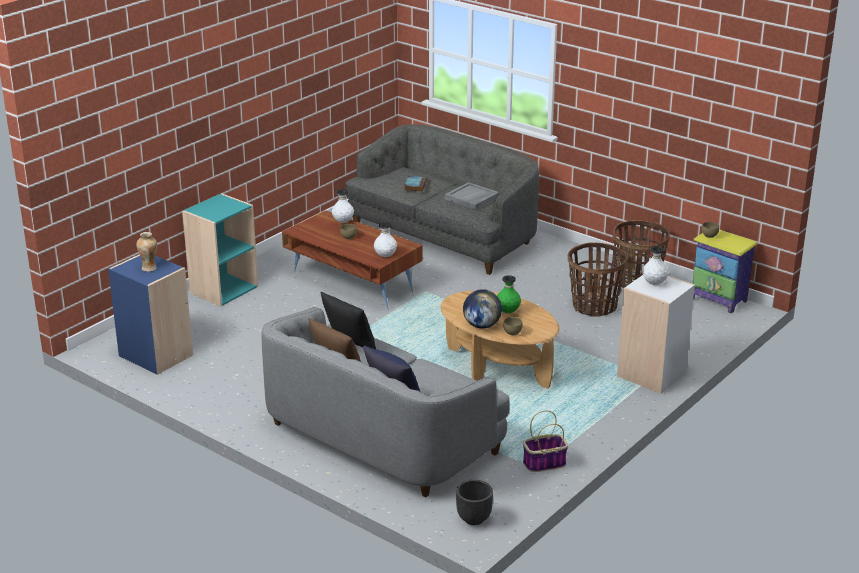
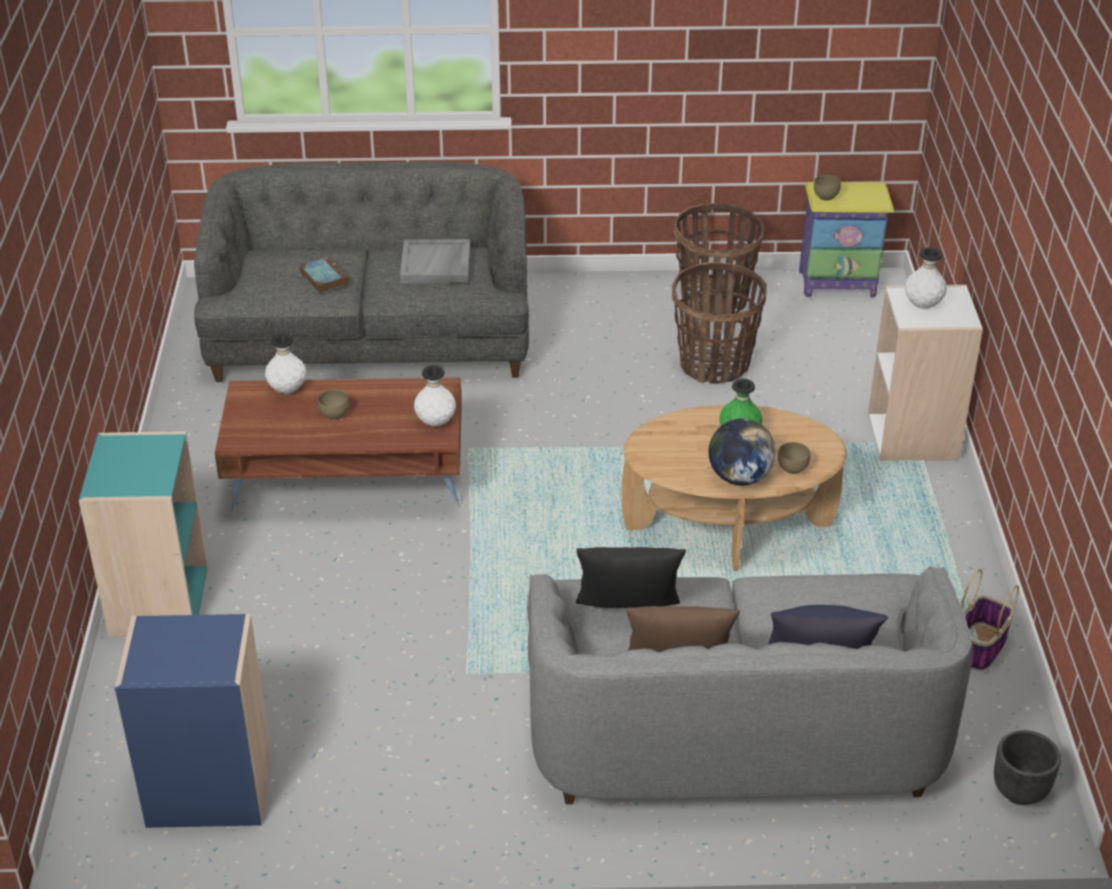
camera: 40 degrees left, 10 degrees up
vase [136,232,157,272] -> none

